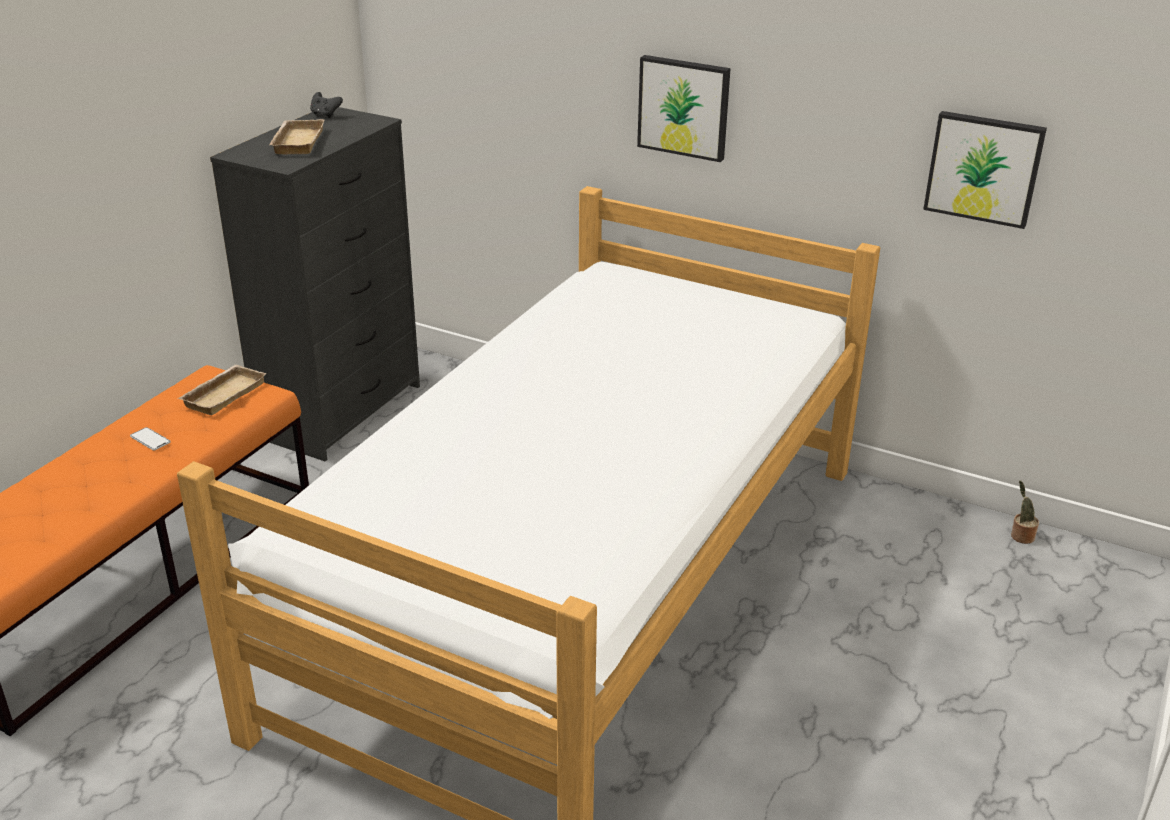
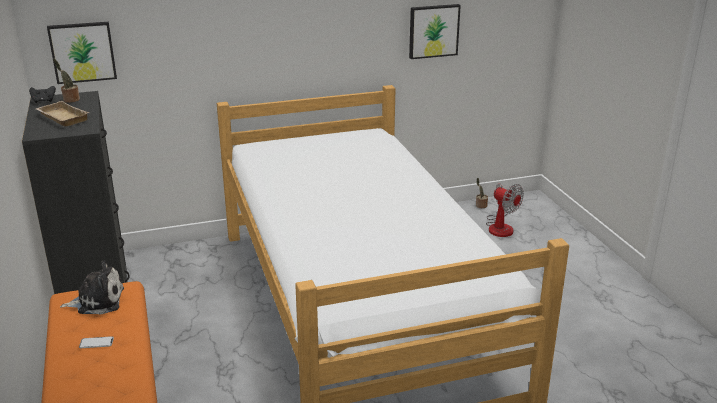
camera: 45 degrees left, 5 degrees down
beige tray [179,365,267,415] -> plush toy [60,260,124,315]
picture [637,55,731,162] -> picture moved to [47,22,117,84]
none -> potted plant [53,58,80,103]
none -> fan [486,183,524,237]

